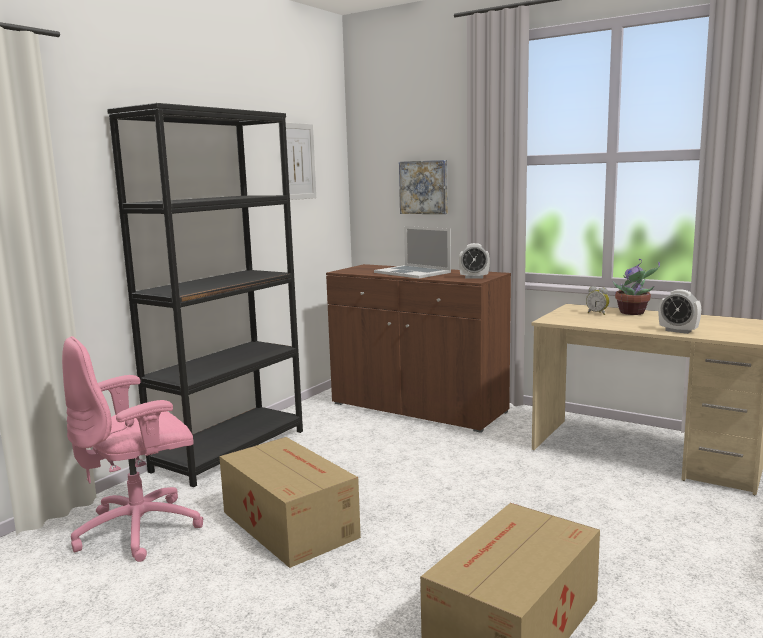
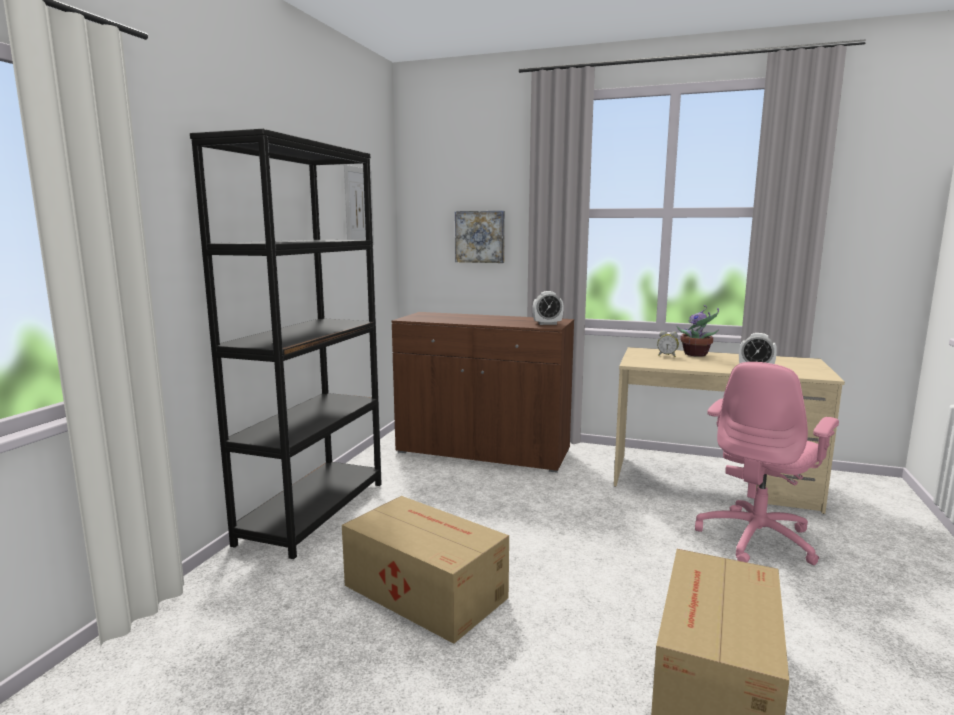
camera: 15 degrees left, 0 degrees up
pink office chair [62,336,203,562] -> pink office chair moved to [695,362,839,565]
laptop [374,226,451,279] -> none

